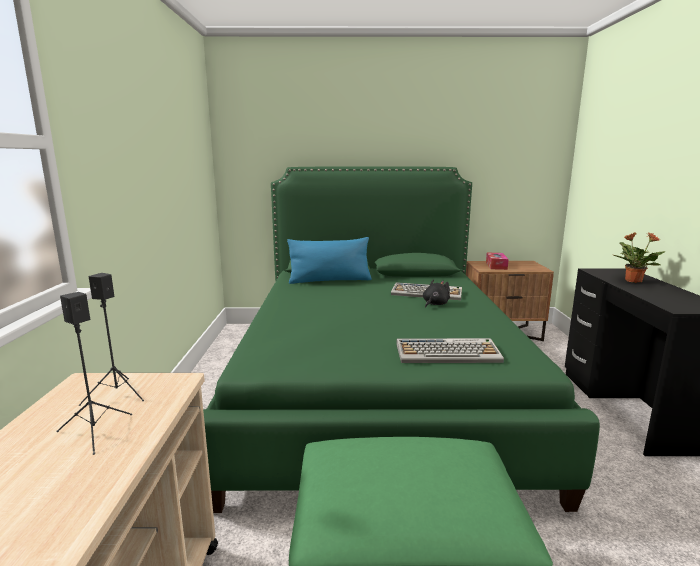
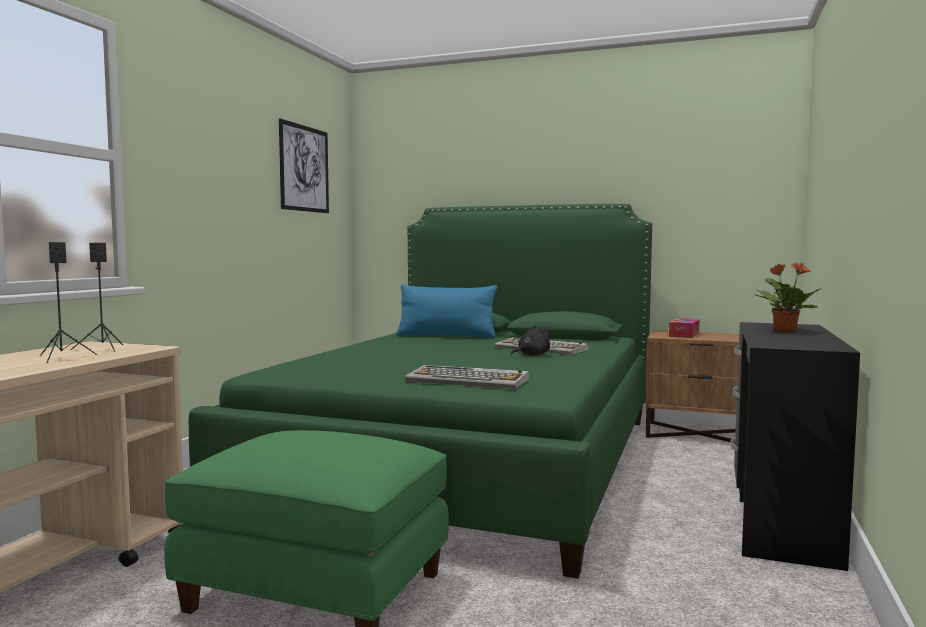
camera: 20 degrees right, 10 degrees down
none -> picture [279,118,329,213]

